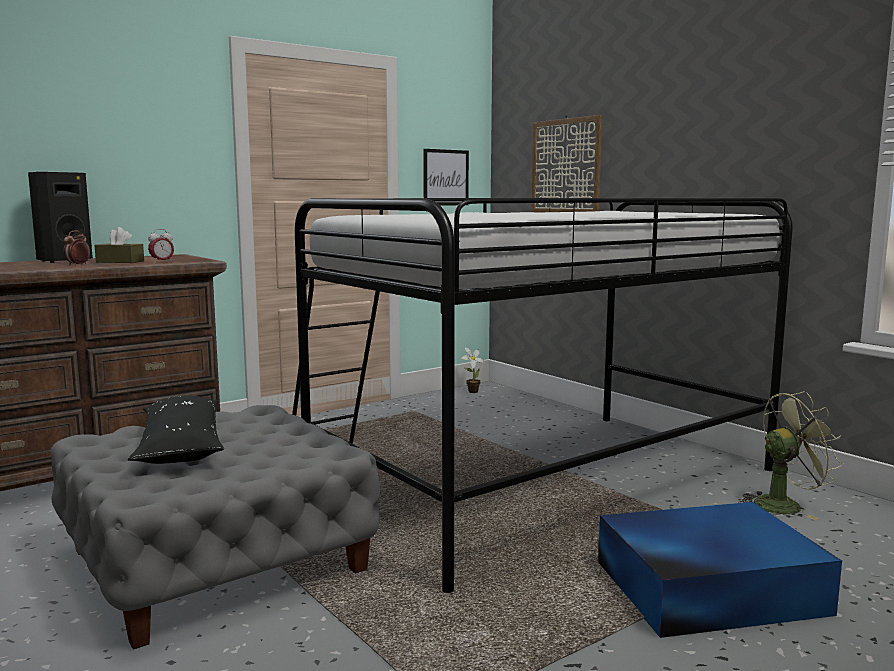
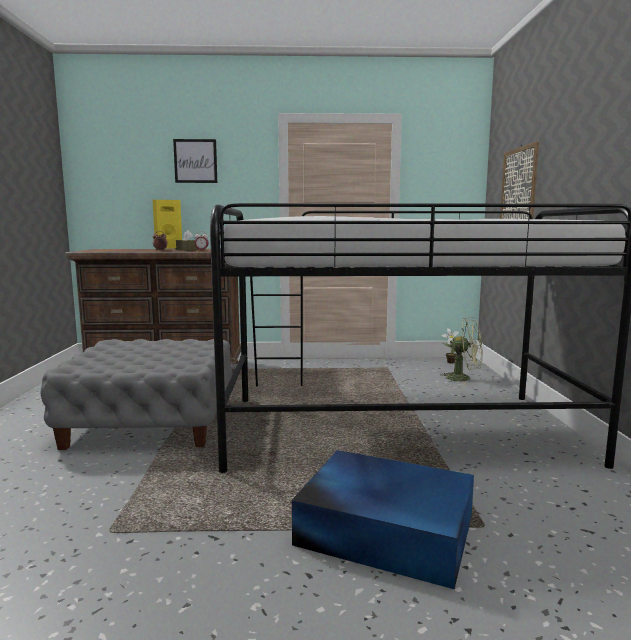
camera: 35 degrees right, 0 degrees up
black speaker [28,172,93,263] -> yellow speaker [153,200,182,249]
black pillow [128,396,224,464] -> none
picture [423,149,469,205] -> picture moved to [173,139,217,183]
green fan [738,391,844,520] -> green fan moved to [440,317,483,385]

